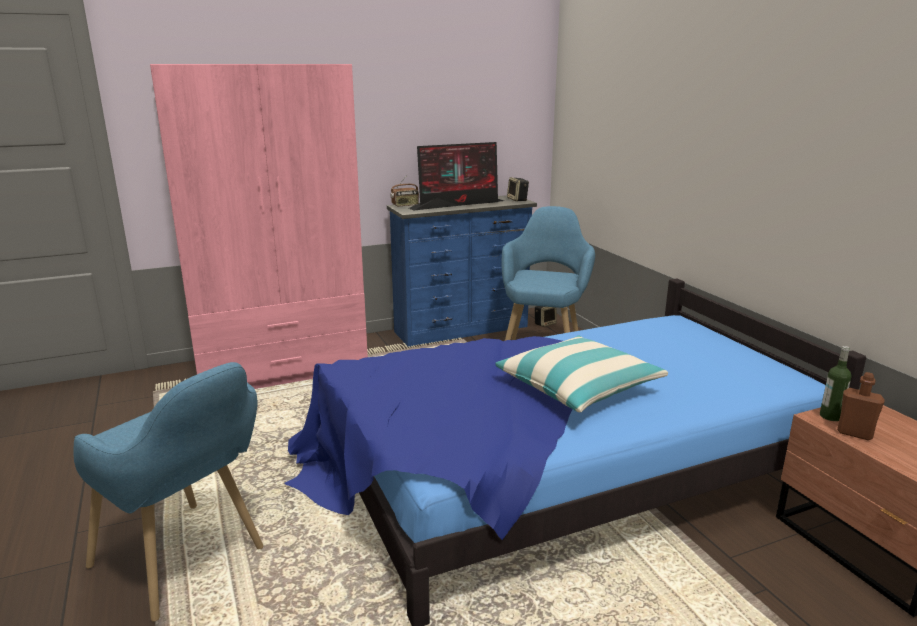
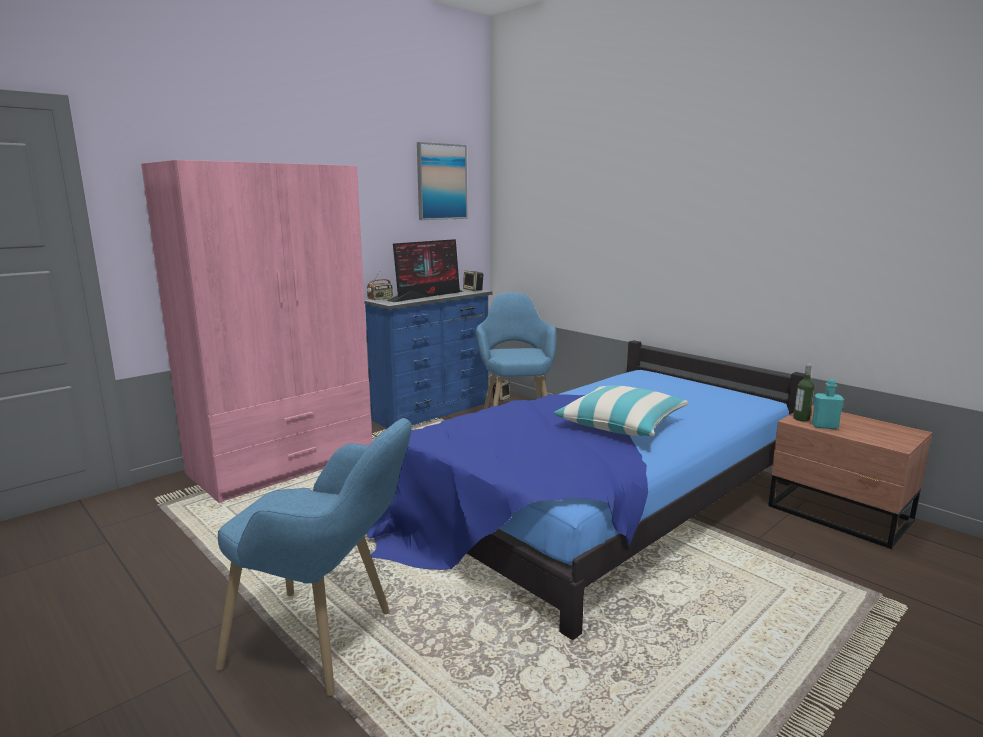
camera: 20 degrees left, 5 degrees down
brown bottle [837,372,885,440] -> turquoise bottle [812,379,844,429]
none -> picture [417,142,467,220]

